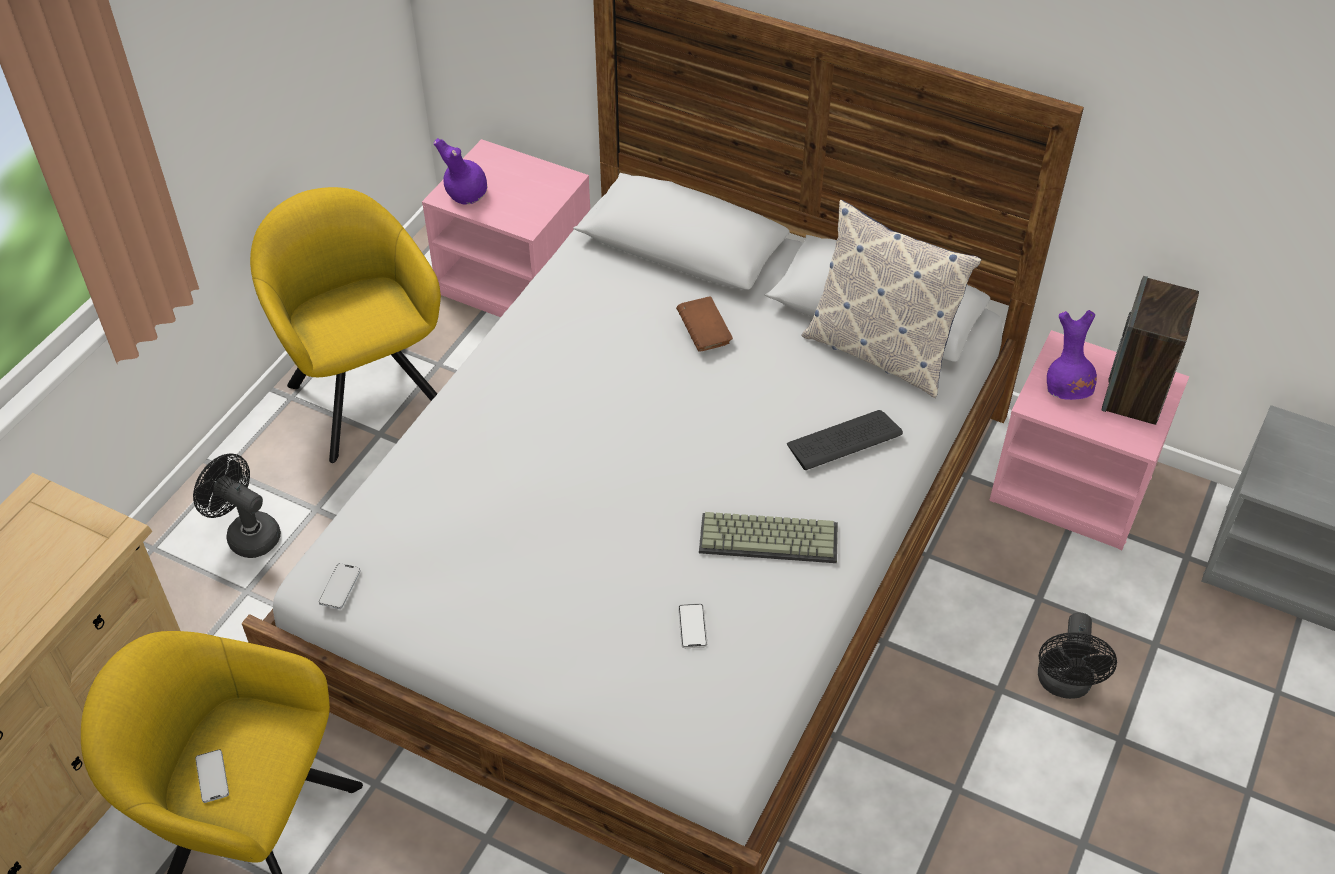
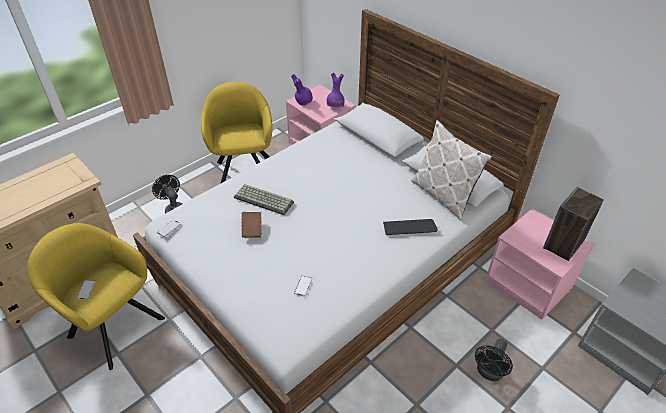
camera: 20 degrees right, 5 degrees down
brown book [676,296,733,352] -> brown book moved to [242,212,262,238]
keyboard [699,512,838,563] -> keyboard moved to [234,184,294,215]
purple vase [1047,310,1097,400] -> purple vase moved to [327,73,345,107]

